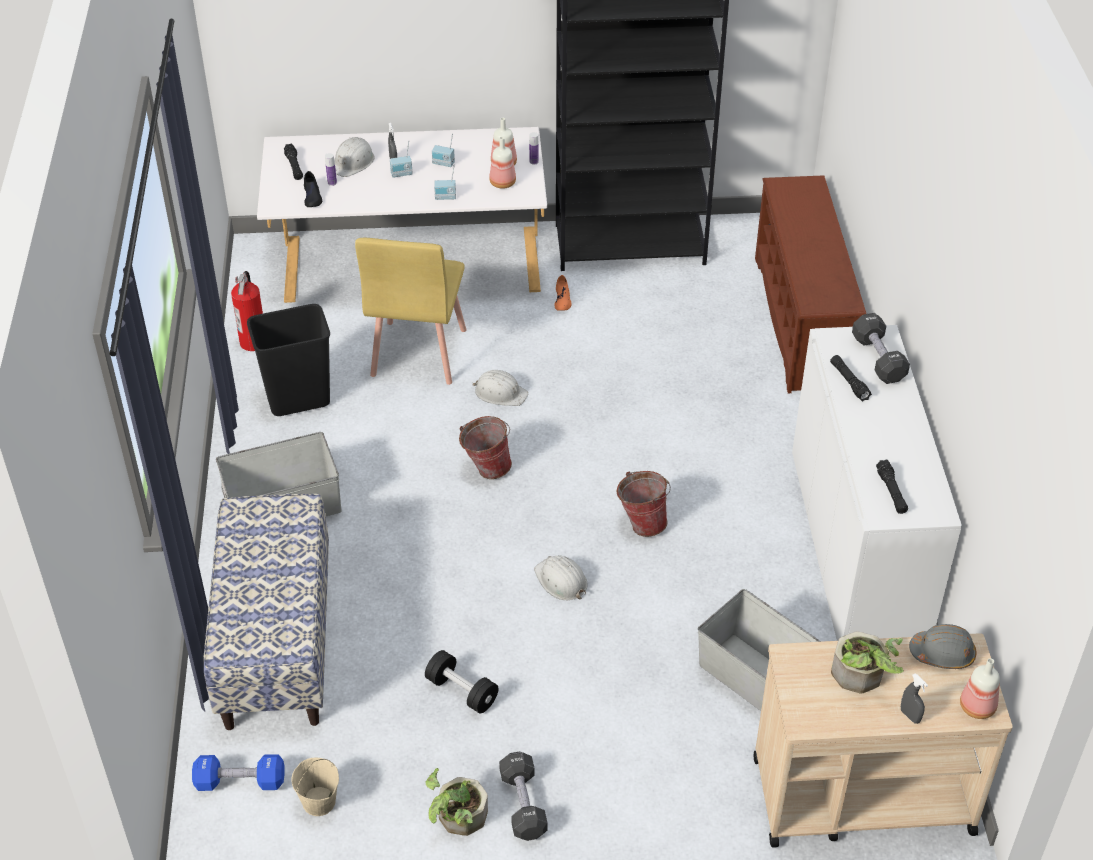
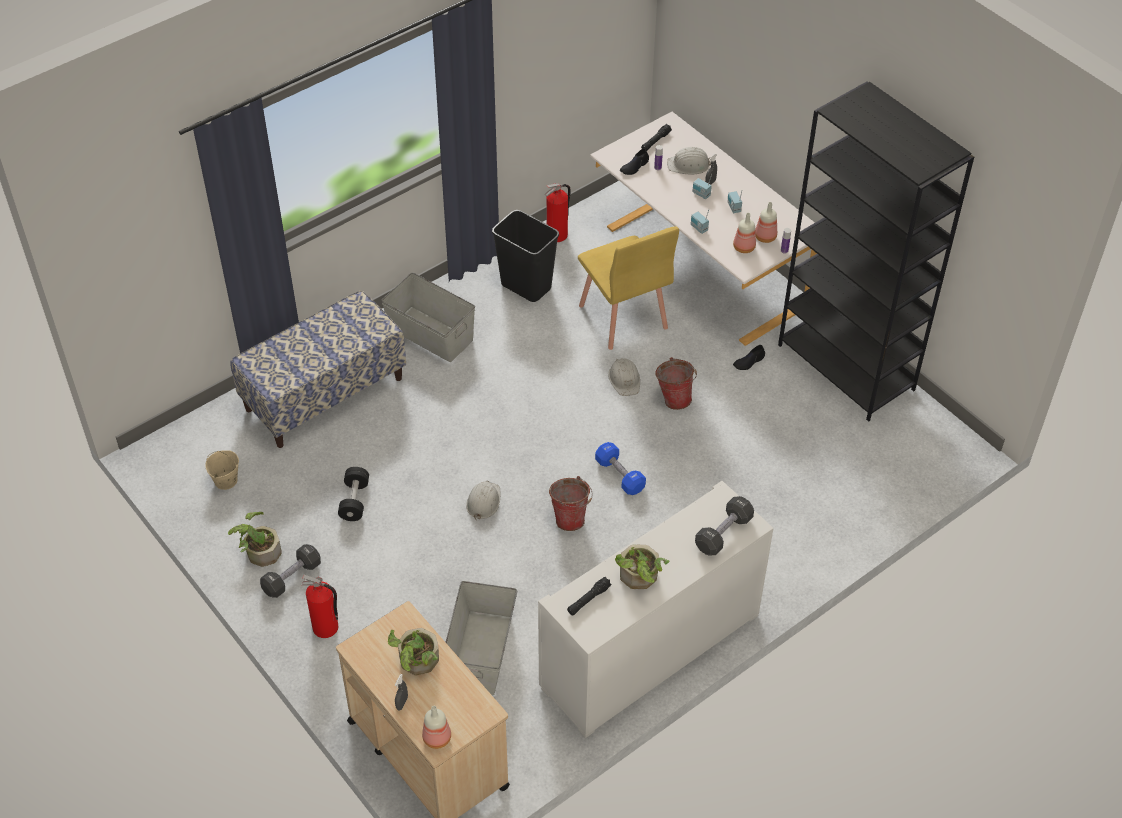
camera: 55 degrees right, 5 degrees up
blue dumbbell [192,754,285,791] -> blue dumbbell moved to [595,442,646,495]
yellow chair [355,238,467,385] -> yellow chair turned 90 degrees counterclockwise [578,226,679,350]
bucket [459,416,512,479] -> bucket moved to [655,357,697,410]
orange shoe [555,275,571,311] -> black shoe [733,345,765,370]
brown shoe rack [755,175,866,393] -> none
black flashlight [830,355,872,401] -> none
grey hard hat [909,624,976,669] -> none
none -> fire extinguisher [302,575,338,638]
none -> potted plant [615,545,670,589]

